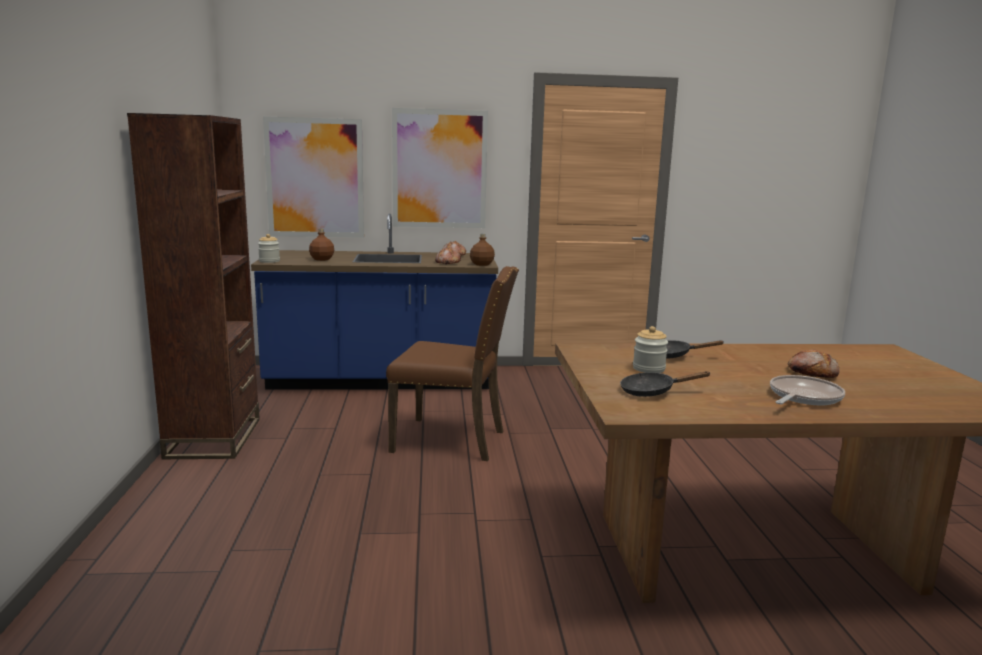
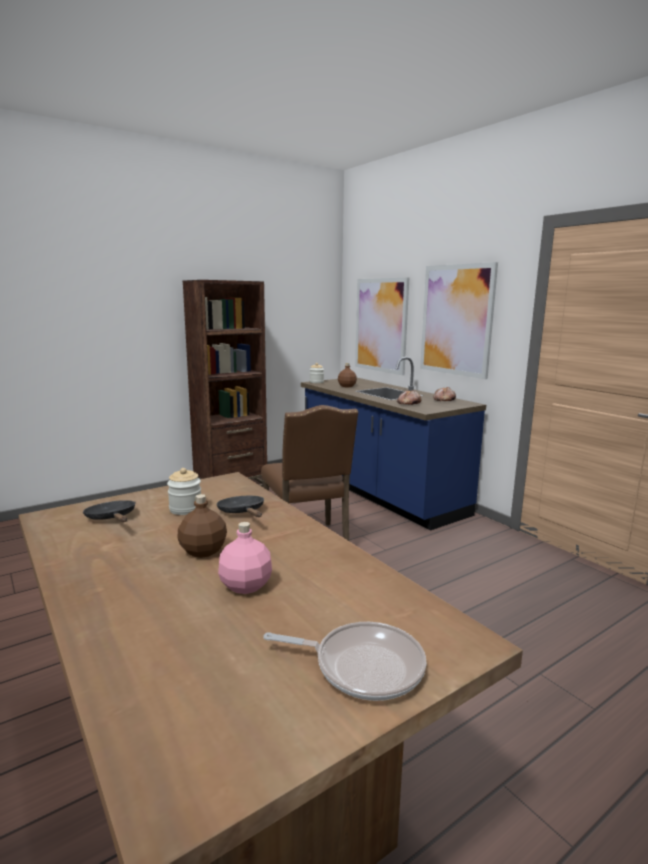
camera: 60 degrees right, 0 degrees up
brown bottle [470,234,495,266] -> brown bottle moved to [177,494,227,558]
frying pan [770,375,845,405] -> frying pan moved to [263,622,426,701]
bread [787,350,840,378] -> pink bottle [218,522,272,594]

